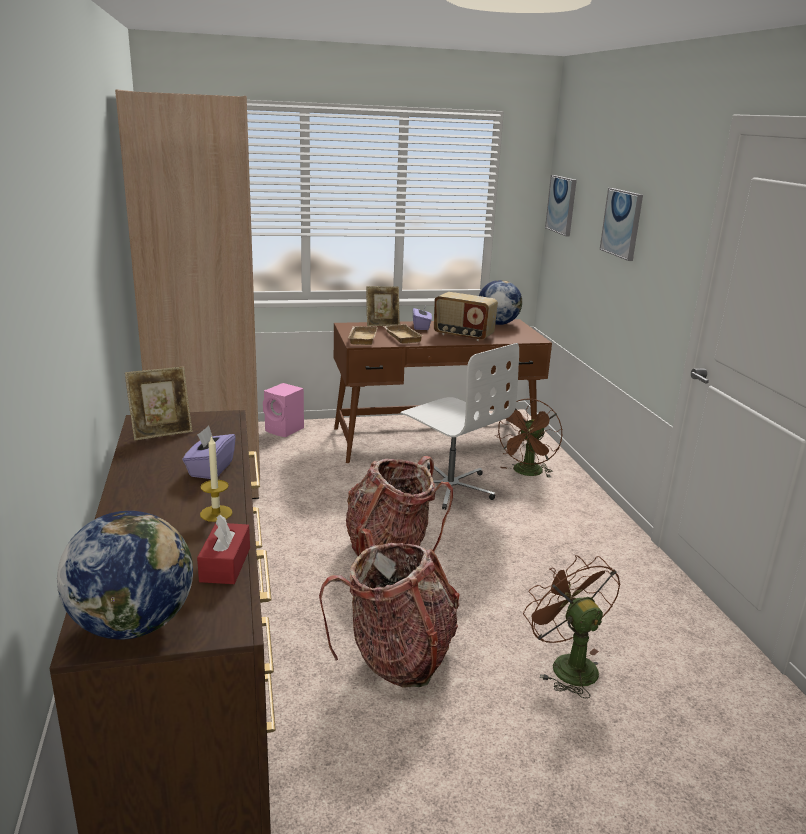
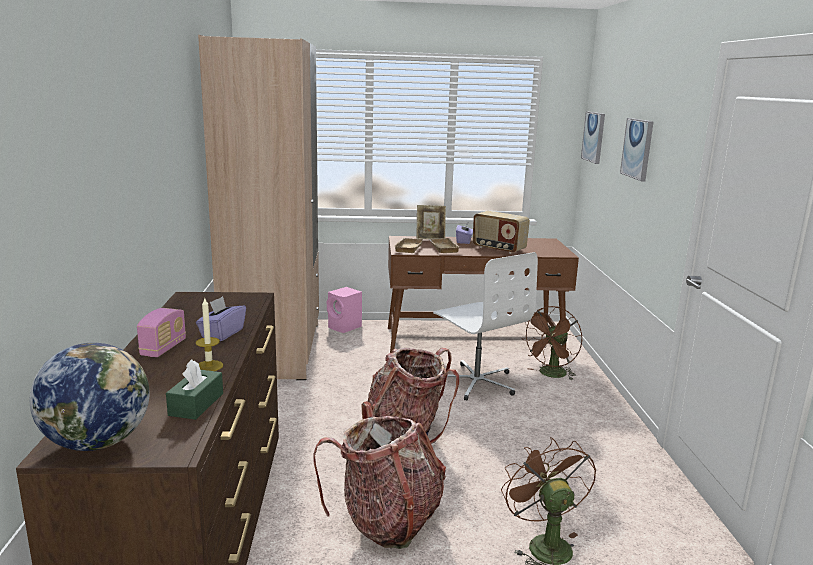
camera: 10 degrees right, 5 degrees down
picture frame [125,367,193,441] -> none
red tissue box [197,515,250,584] -> green tissue box [166,359,223,420]
globe [479,280,522,325] -> none
none -> radio [137,308,186,357]

